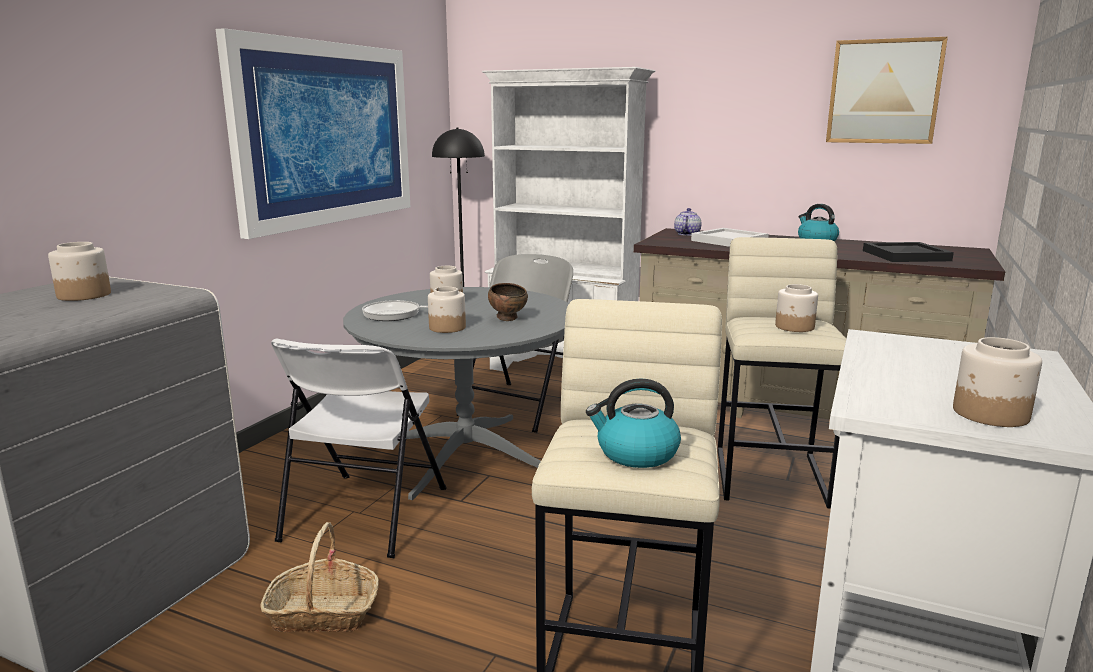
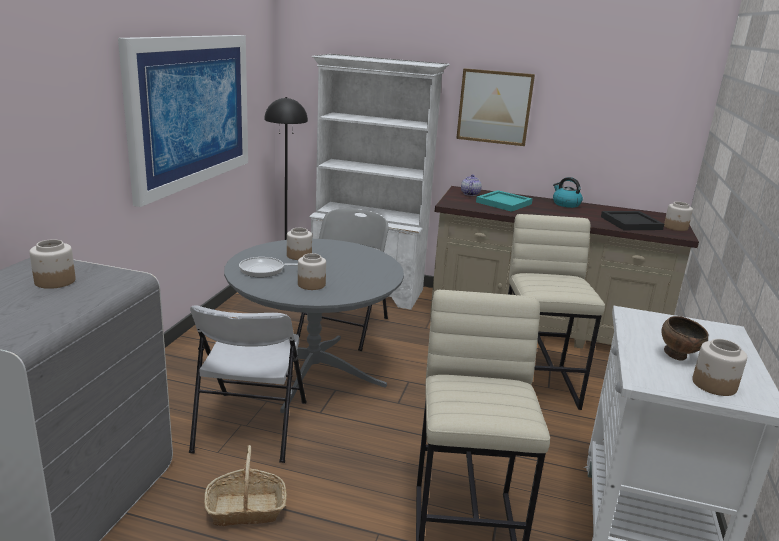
camera: 10 degrees left, 5 degrees up
brown bowl [488,283,528,321] -> brown bowl moved to [661,316,708,361]
kettle [586,379,681,468] -> none
white tray [691,228,769,247] -> turquoise tray [476,190,532,212]
jar [775,284,818,332] -> jar moved to [664,202,693,231]
picture [826,37,948,144] -> picture moved to [456,68,535,146]

